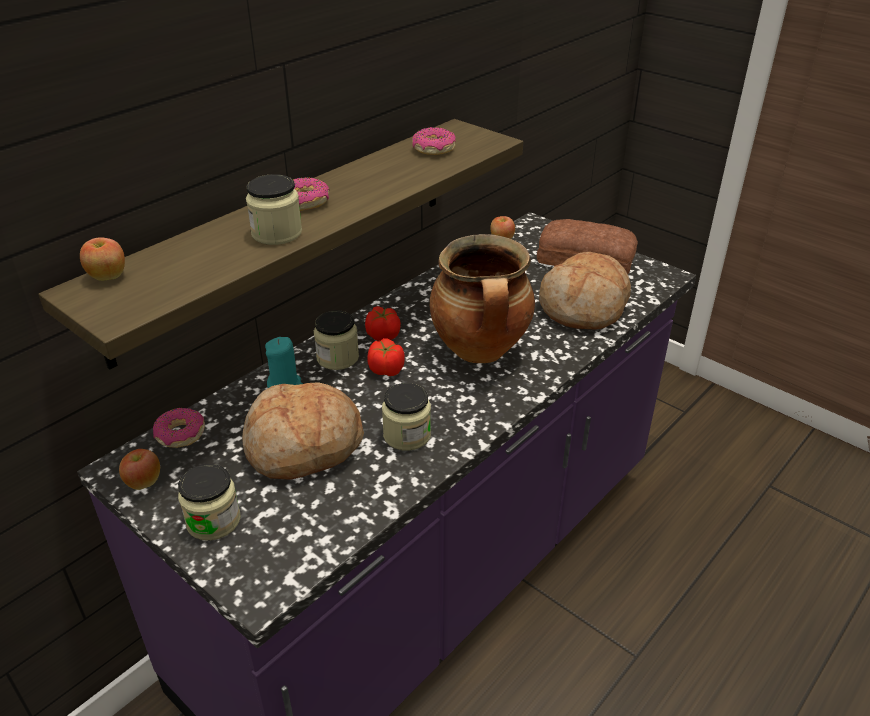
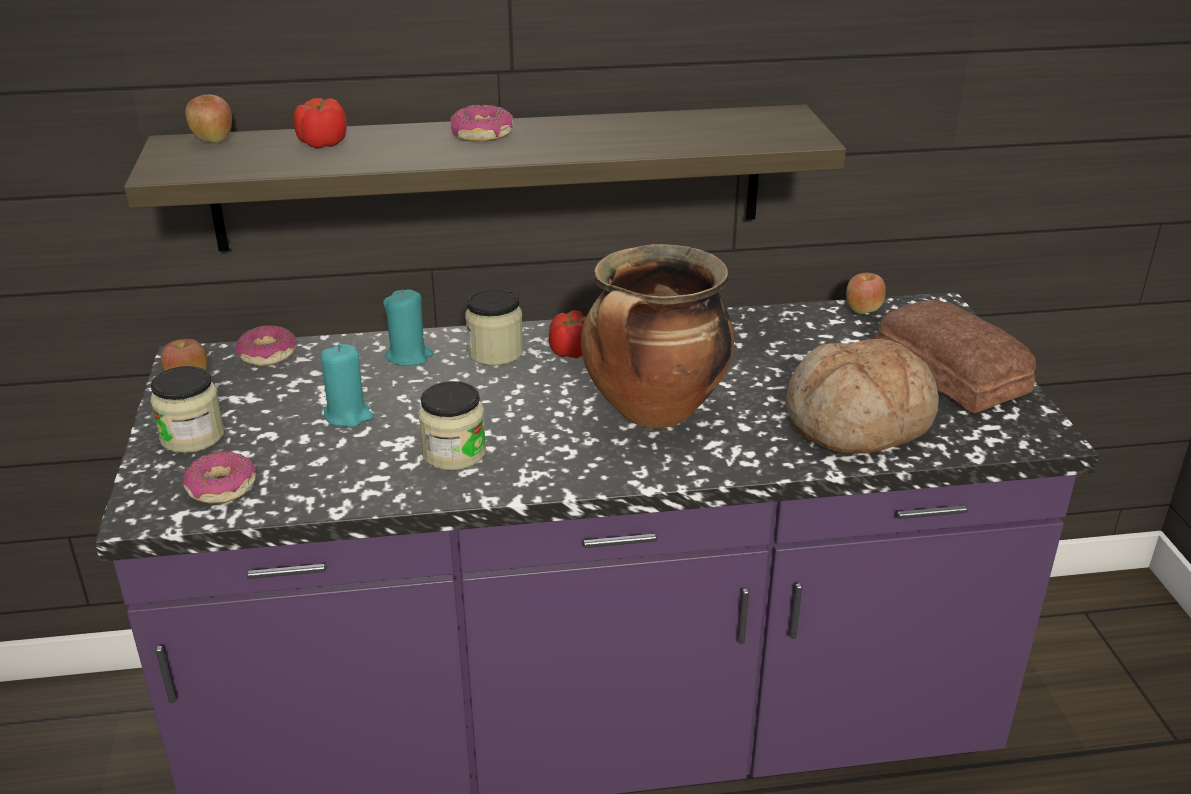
camera: 40 degrees right, 5 degrees down
bread [242,382,364,480] -> turquoise candle [321,344,374,427]
jar [246,174,302,245] -> none
tomato [367,338,405,376] -> tomato moved to [293,98,347,149]
donut [412,127,456,155] -> donut moved to [182,451,256,503]

